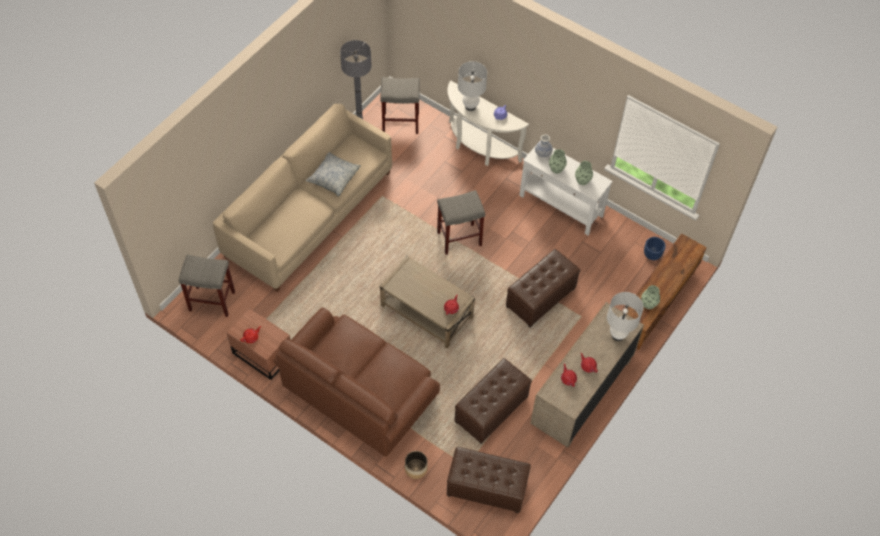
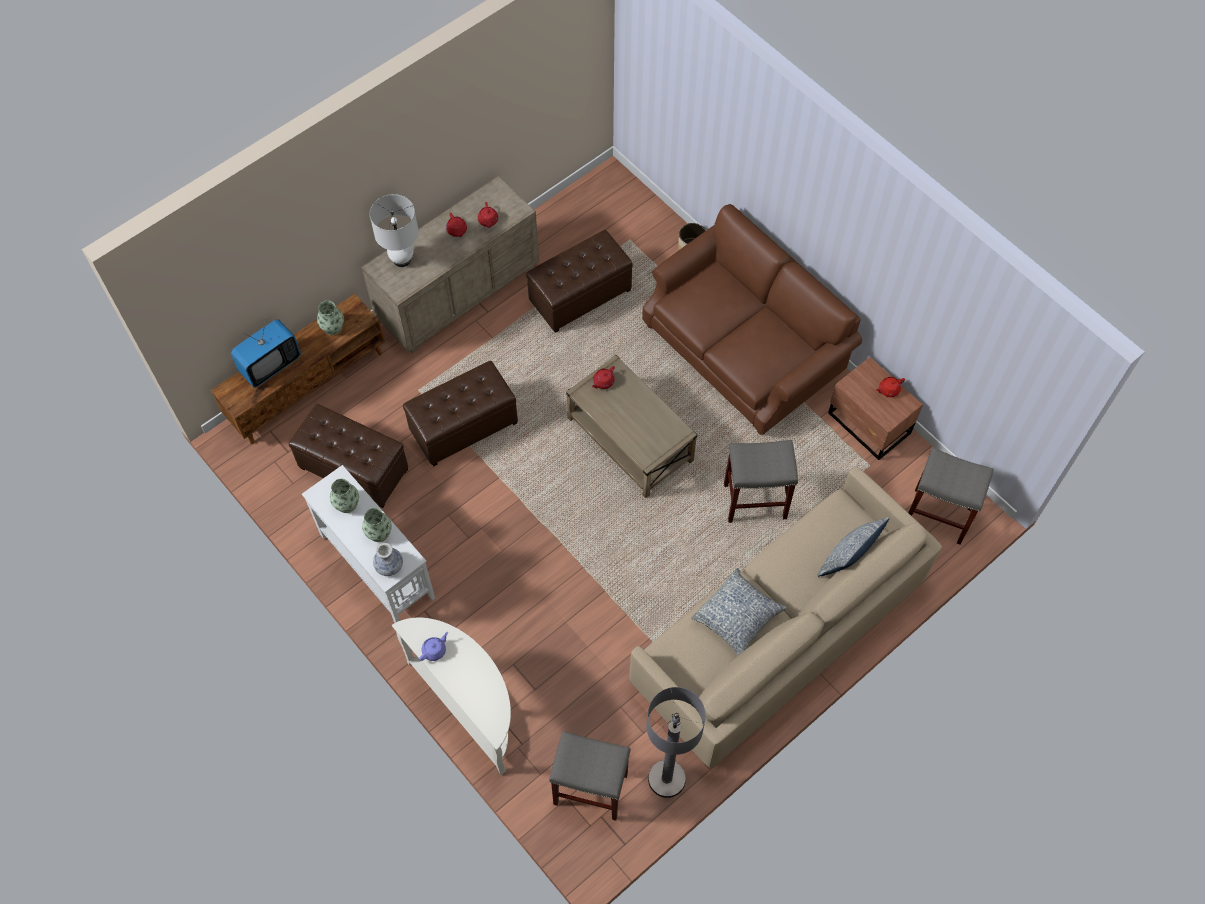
camera: 165 degrees left, 5 degrees up
grey stool [437,190,485,255] -> grey stool moved to [724,440,798,523]
brown ottoman [447,447,531,513] -> brown ottoman moved to [289,404,408,508]
white table lamp [458,61,487,111] -> none
blue planter [644,237,666,260] -> none
none -> television [231,319,301,388]
none -> pillow [817,517,889,577]

